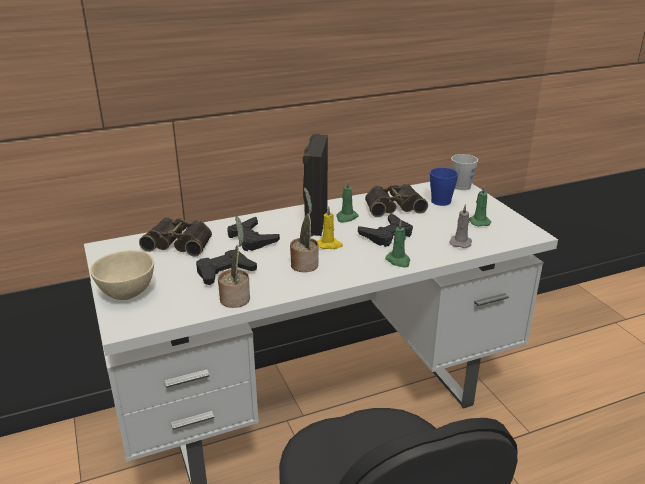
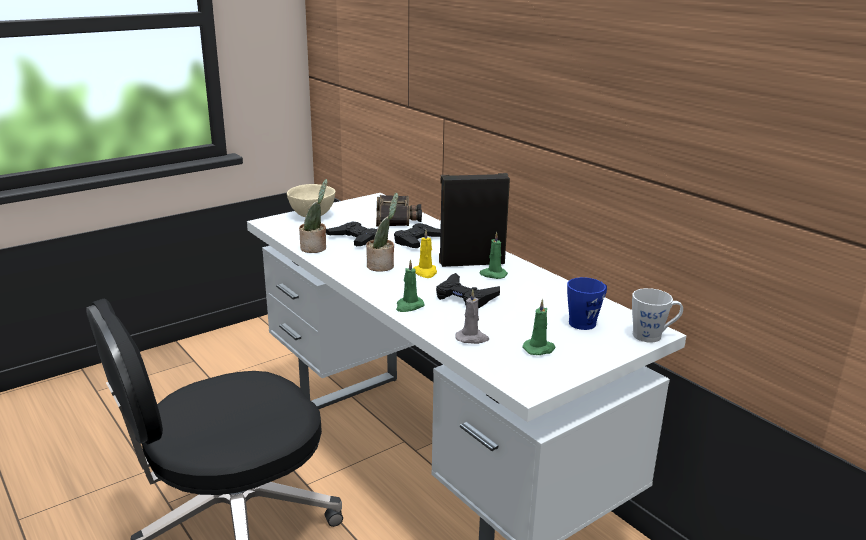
camera: 75 degrees right, 5 degrees down
binoculars [365,183,428,217] -> none

